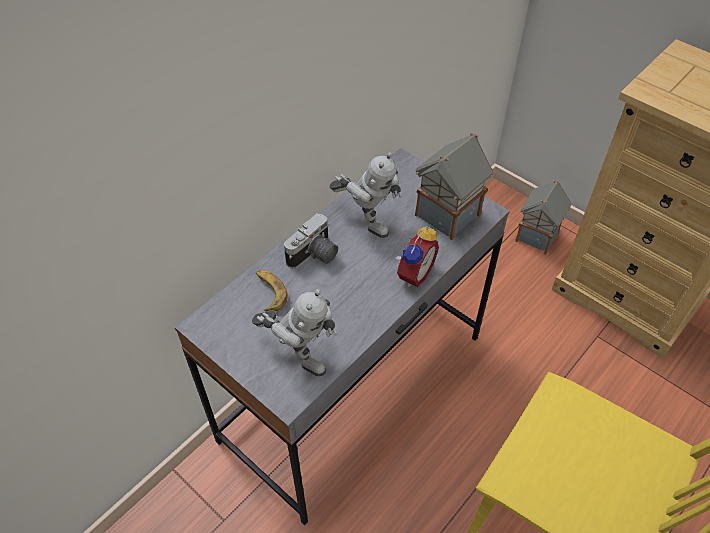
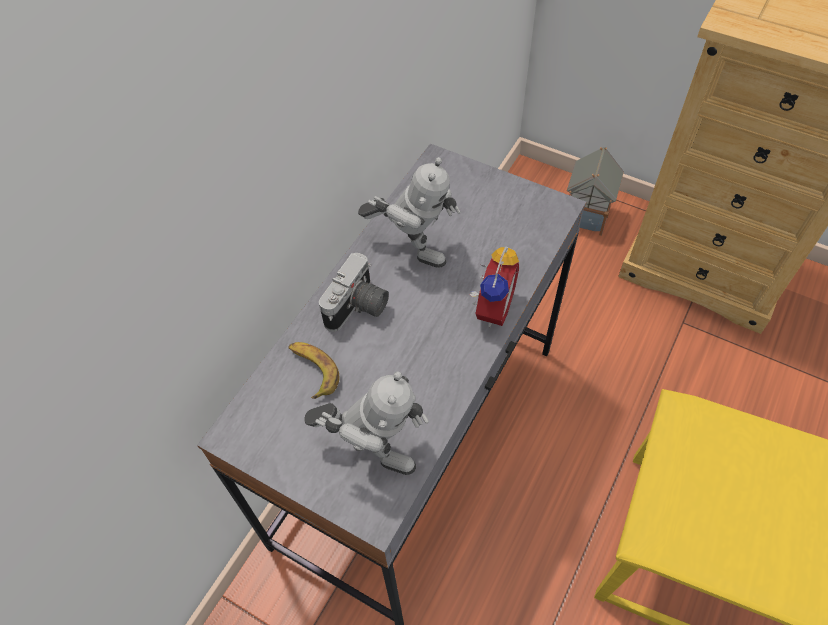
camera: 10 degrees left, 5 degrees up
toy house [415,133,493,240] -> none

